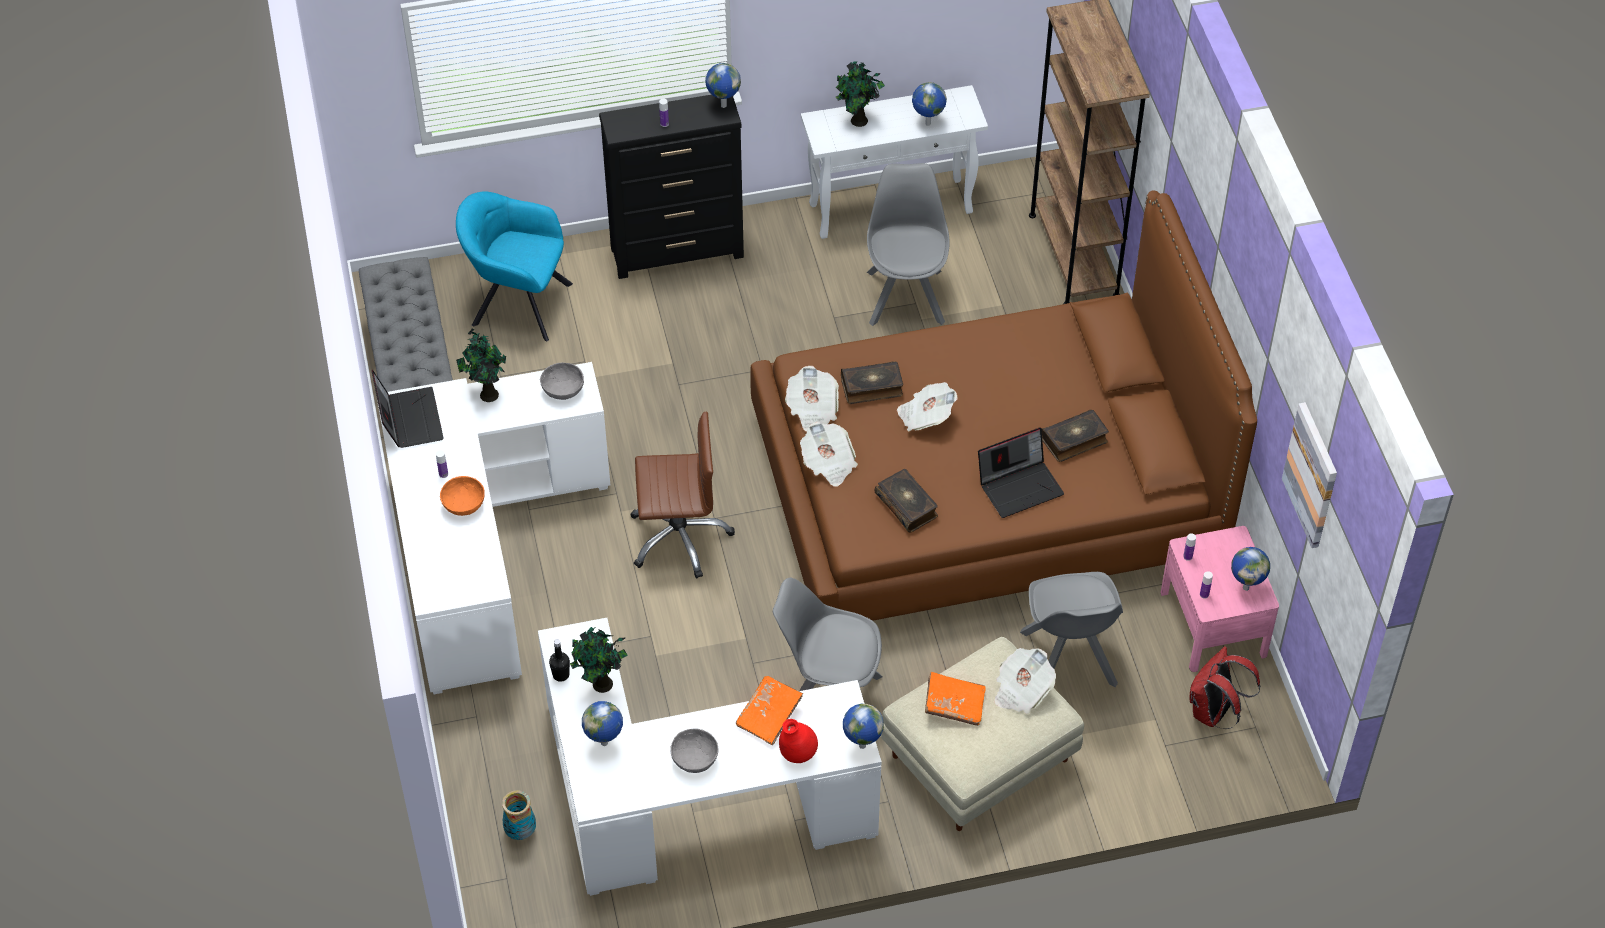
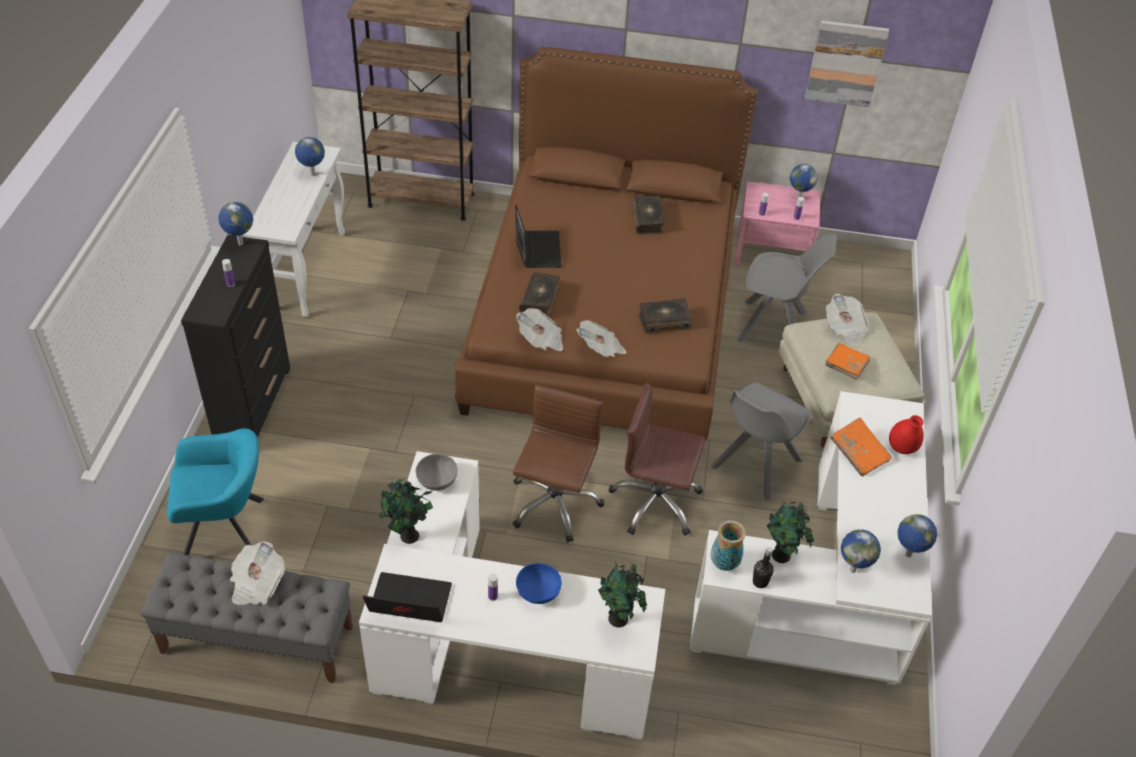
camera: 70 degrees left, 5 degrees down
orange bowl [440,476,485,516] -> blue bowl [516,563,562,604]
turquoise armchair [456,191,573,341] -> turquoise armchair turned 135 degrees counterclockwise [167,428,264,556]
vase [502,790,536,840] -> vase moved to [711,520,746,571]
grey bowl [670,729,719,773] -> none
potted plant [836,61,885,127] -> potted plant moved to [598,562,647,628]
globe [843,704,884,749] -> globe moved to [898,514,937,557]
grey chair [867,163,949,326] -> none
newspaper [897,382,957,432] -> newspaper moved to [230,541,285,605]
laptop [978,427,1064,518] -> laptop moved to [515,205,561,268]
red backpack [1190,646,1260,729] -> none
none -> brown office chair [609,383,705,536]

